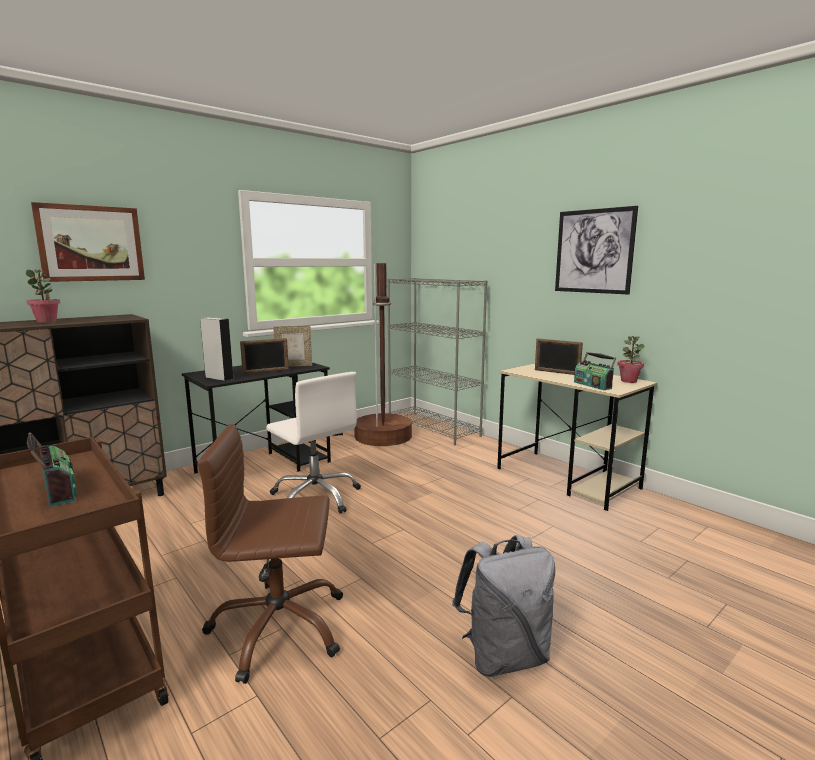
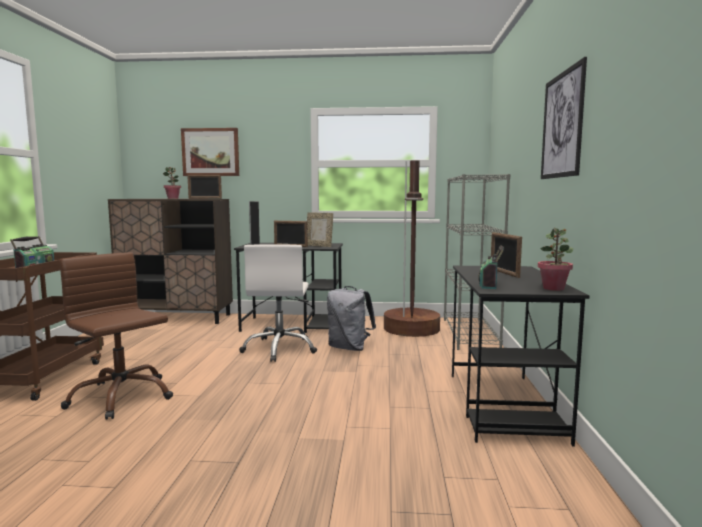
camera: 45 degrees right, 5 degrees down
grey backpack [452,535,555,677] -> grey backpack moved to [327,286,376,351]
beige desk [497,363,657,511] -> black desk [452,266,589,447]
none -> picture frame [187,175,222,199]

